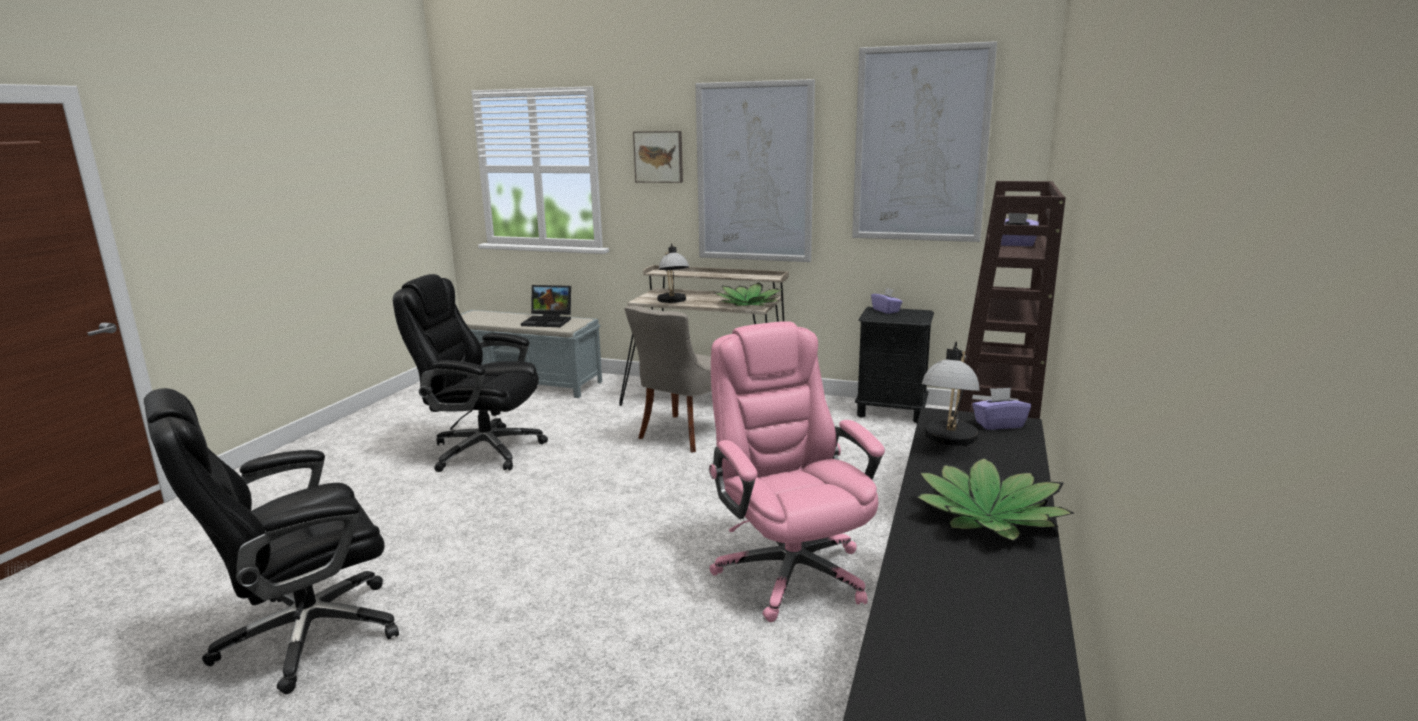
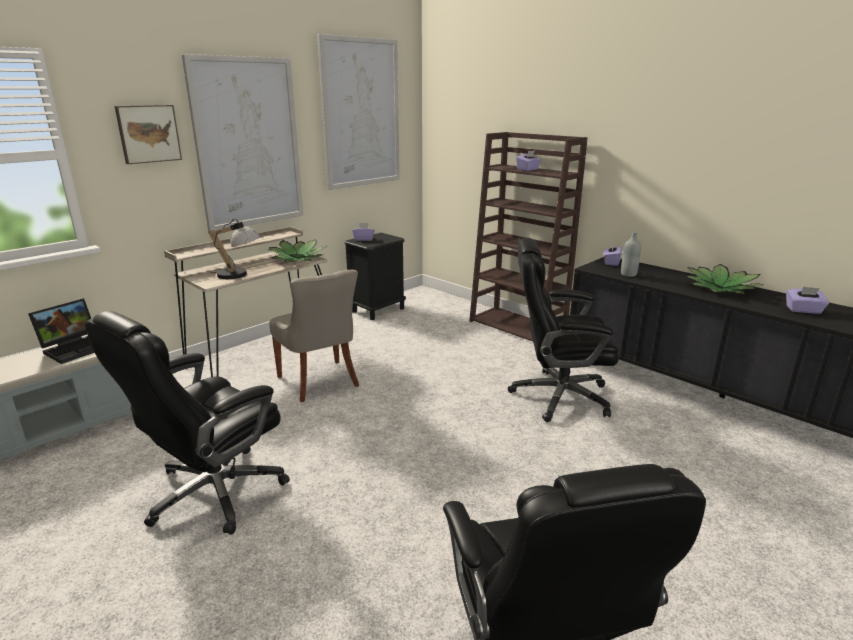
camera: 65 degrees left, 5 degrees up
pink office chair [709,321,885,622] -> black office chair [508,238,619,422]
table lamp [922,341,980,446] -> grey bottle [621,232,641,277]
none -> purple tissue box [786,287,829,314]

